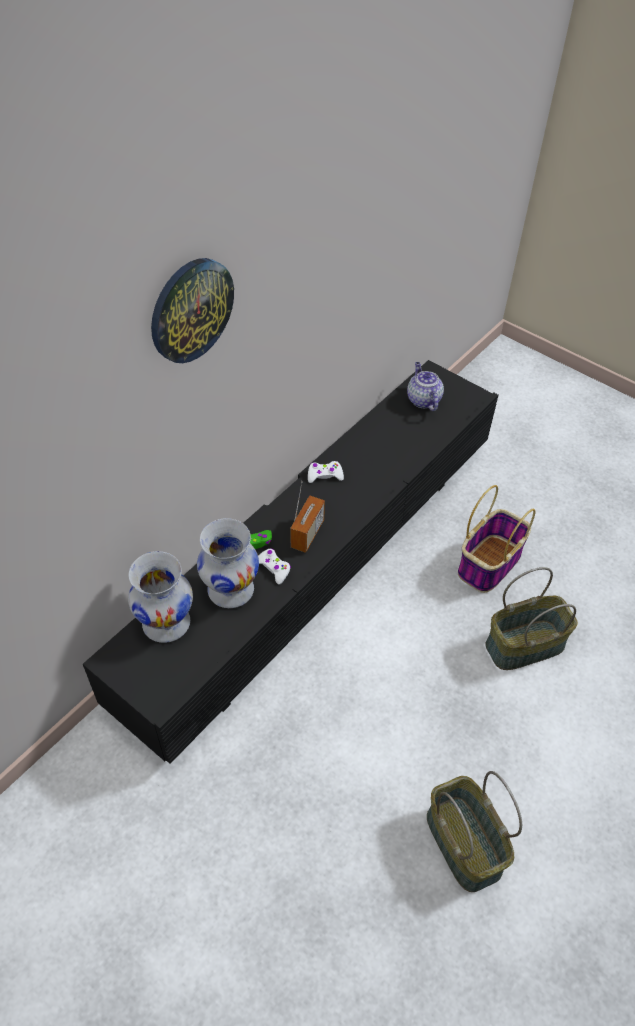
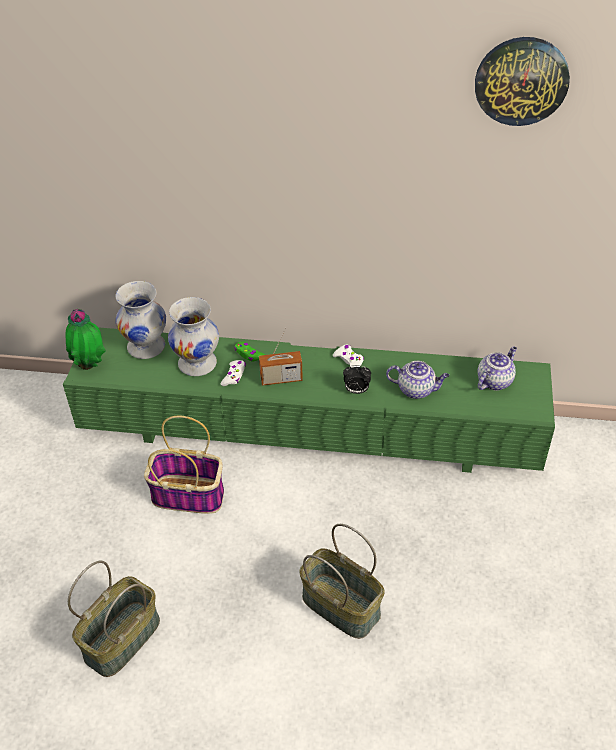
camera: 60 degrees right, 5 degrees down
black tv stand [83,360,498,764] -> green tv stand [63,327,555,473]
wall clock [151,258,234,363] -> wall clock moved to [475,37,570,126]
basket [458,485,535,593] -> basket moved to [144,416,224,514]
none -> potted plant [66,309,106,370]
none -> alarm clock [343,365,371,394]
none -> teapot [386,361,449,399]

